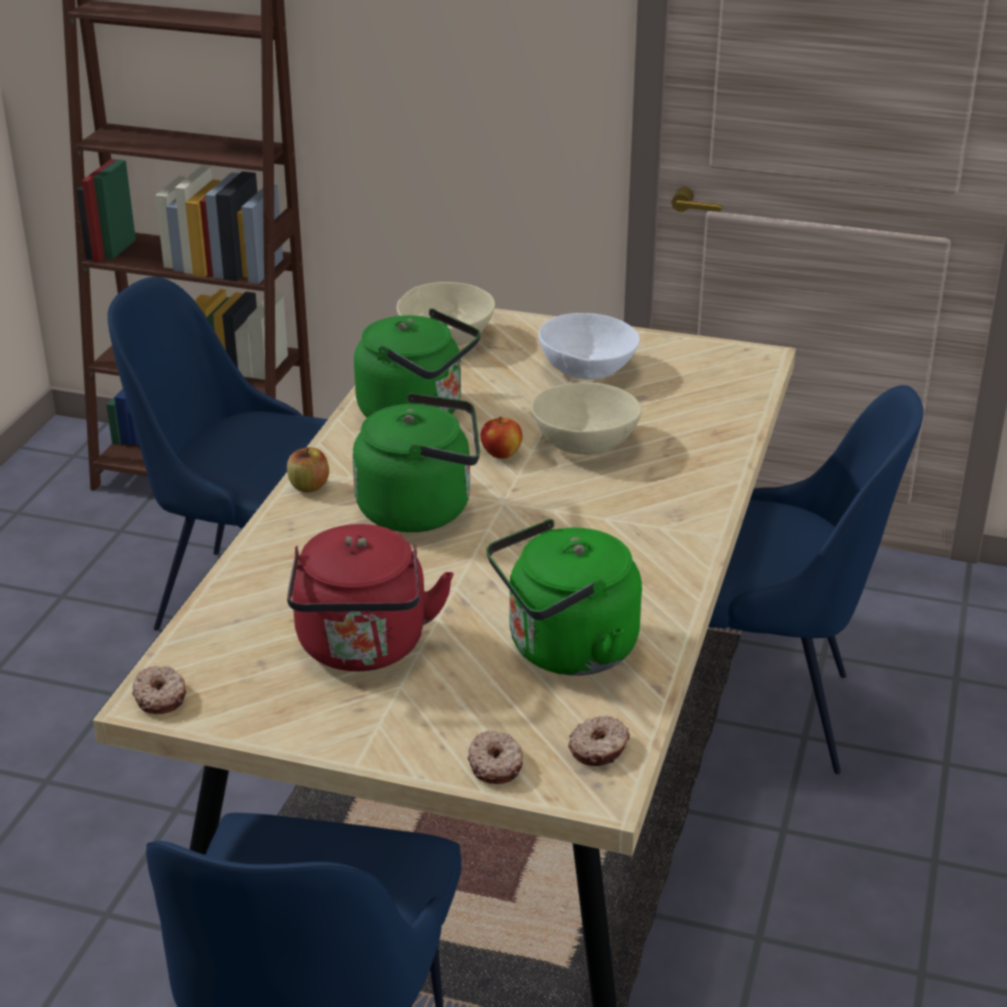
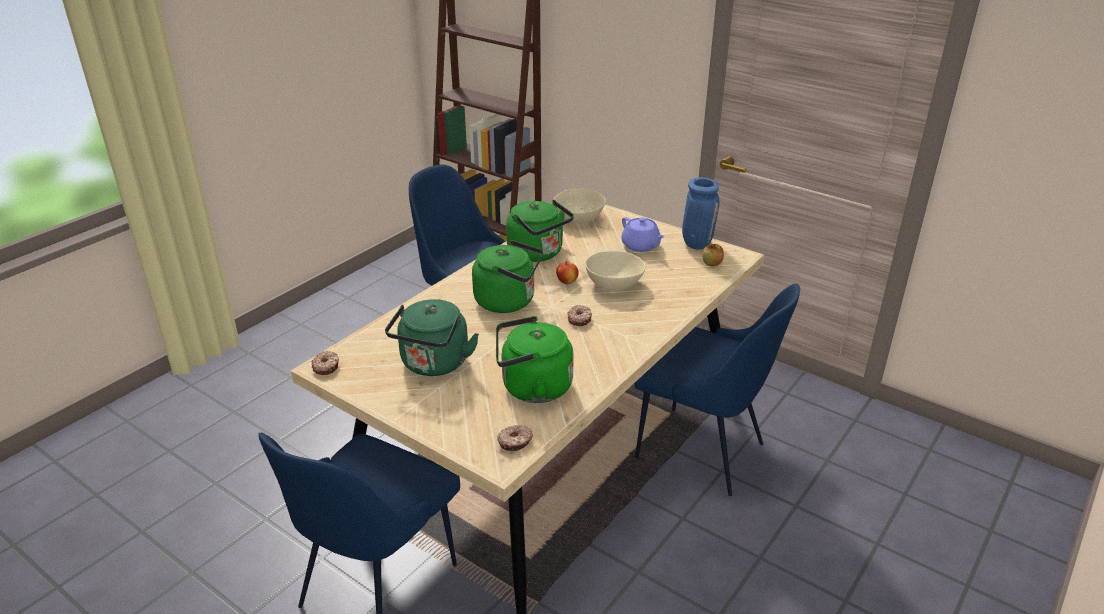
camera: 20 degrees right, 0 degrees up
apple [287,447,329,492] -> apple moved to [703,244,724,266]
red kettle [287,524,454,671] -> green kettle [385,299,479,376]
donut [468,731,523,784] -> donut moved to [567,305,592,326]
white bowl [538,313,640,379] -> purple teapot [621,217,665,252]
none -> blue vase [682,177,720,249]

